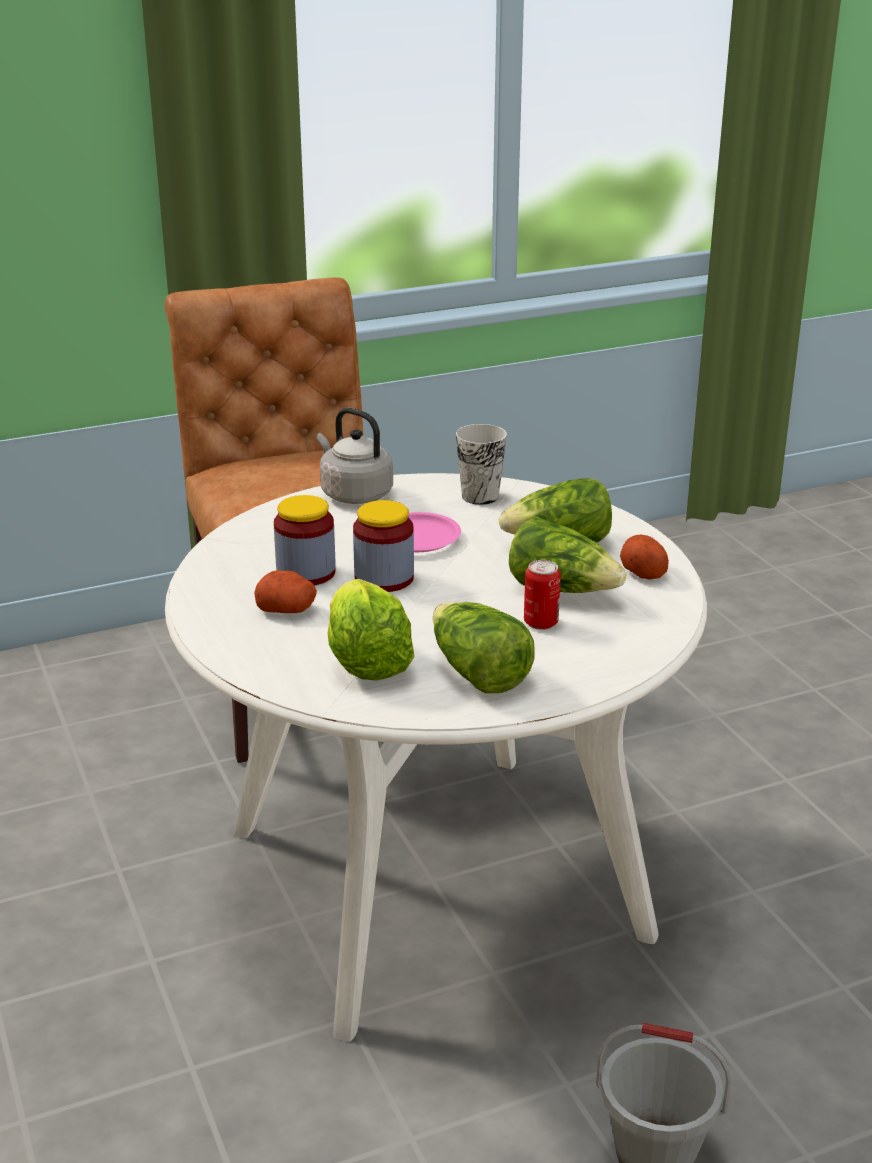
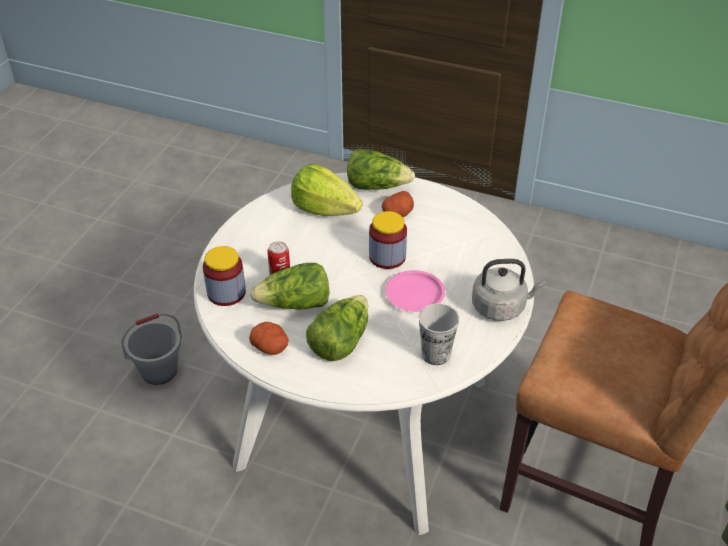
camera: 135 degrees right, 15 degrees up
jar [274,495,336,586] -> jar moved to [203,246,246,306]
lettuce [433,602,535,693] -> lettuce moved to [347,148,415,190]

